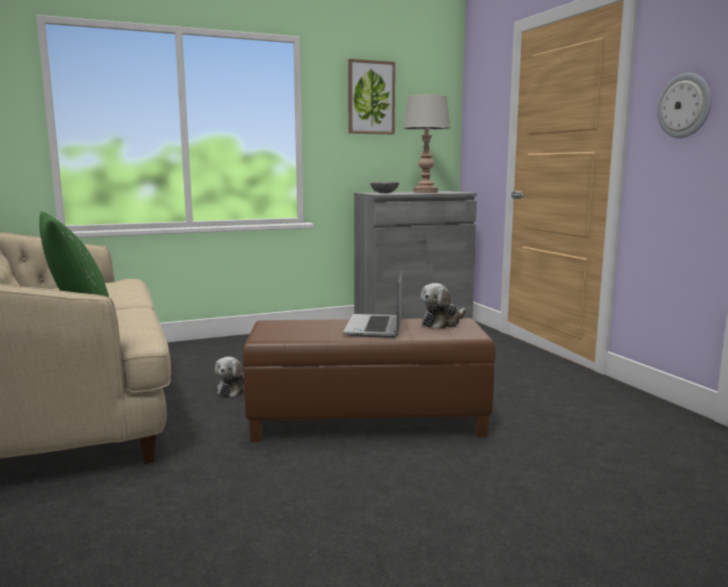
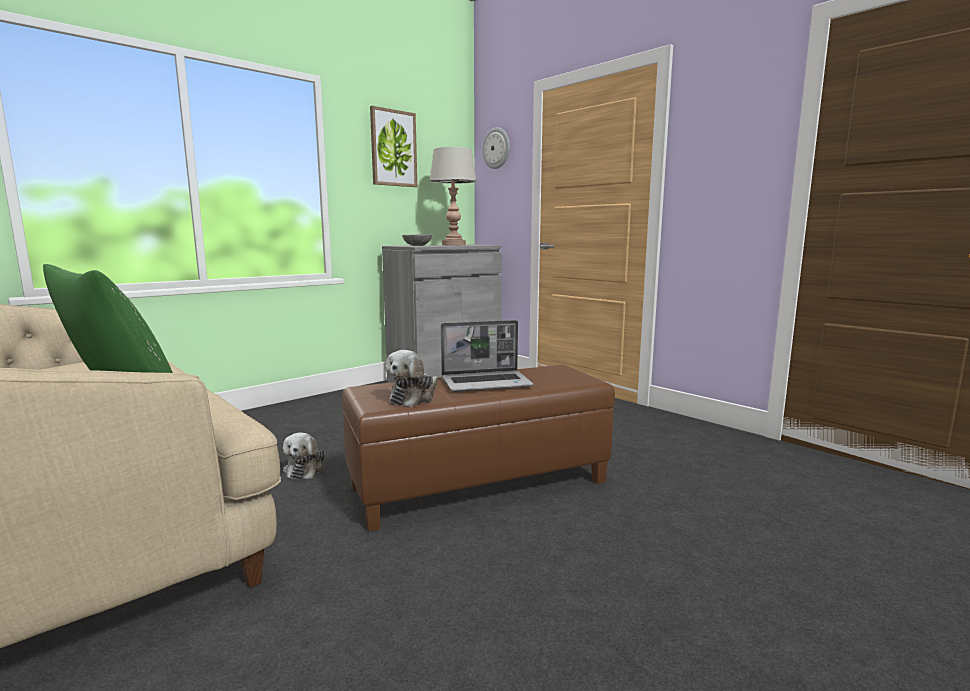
camera: 20 degrees left, 0 degrees up
laptop [343,270,403,338] -> laptop turned 90 degrees counterclockwise [441,320,534,392]
plush toy [420,283,466,329] -> plush toy moved to [385,350,438,407]
wall clock [657,73,711,138] -> wall clock moved to [482,127,510,169]

